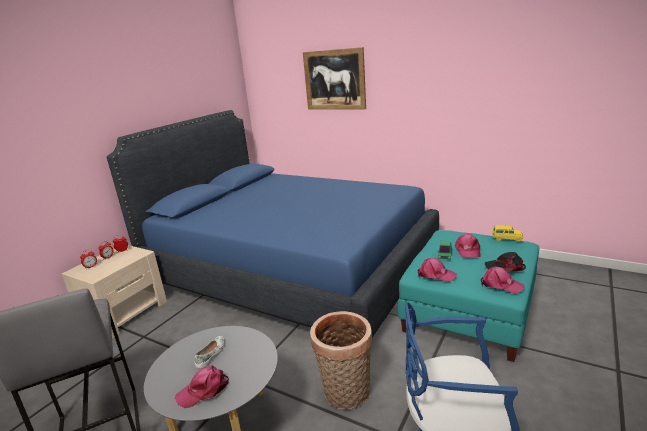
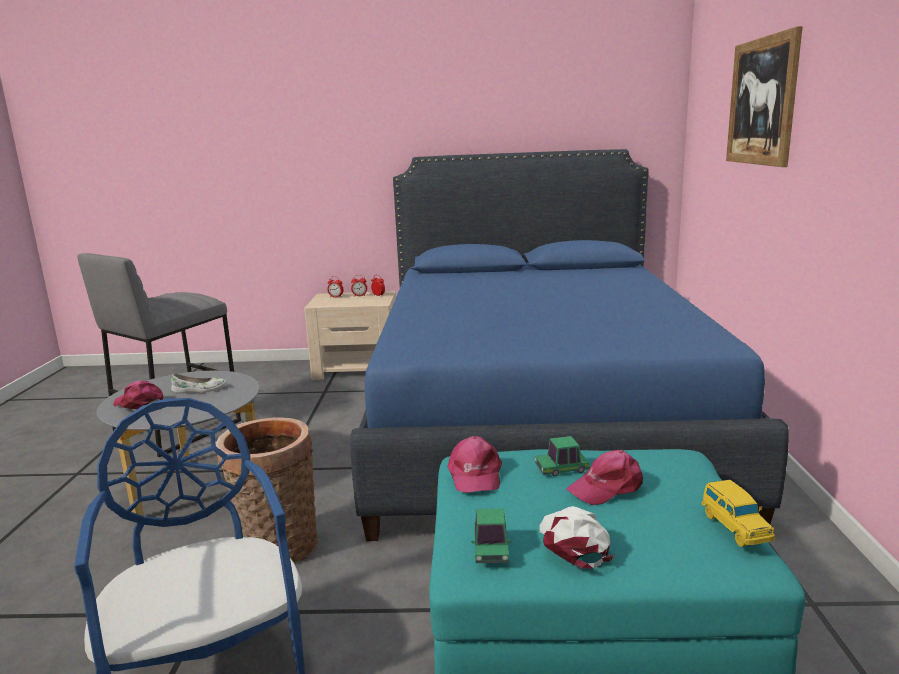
camera: 60 degrees right, 5 degrees down
pink cap [481,266,524,293] -> toy car [472,508,511,563]
black cap [485,252,526,271] -> white cap [540,506,614,568]

